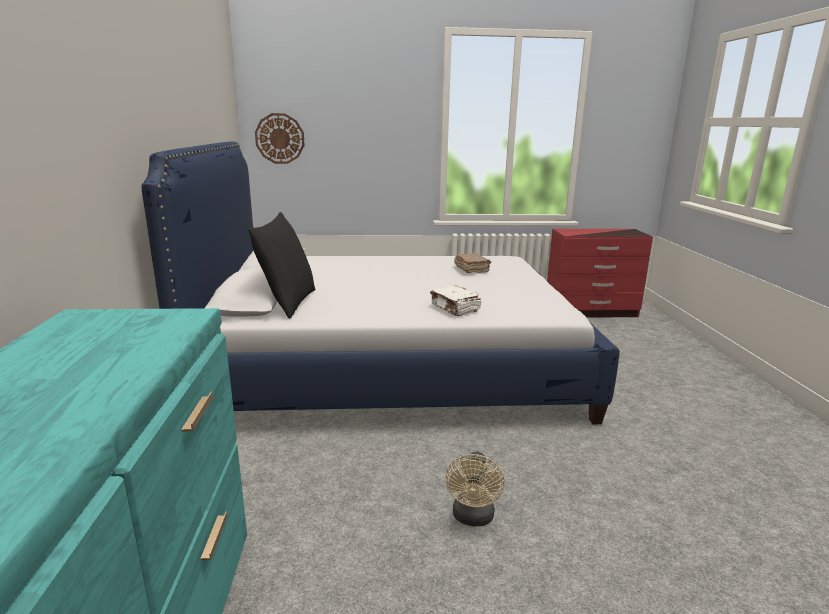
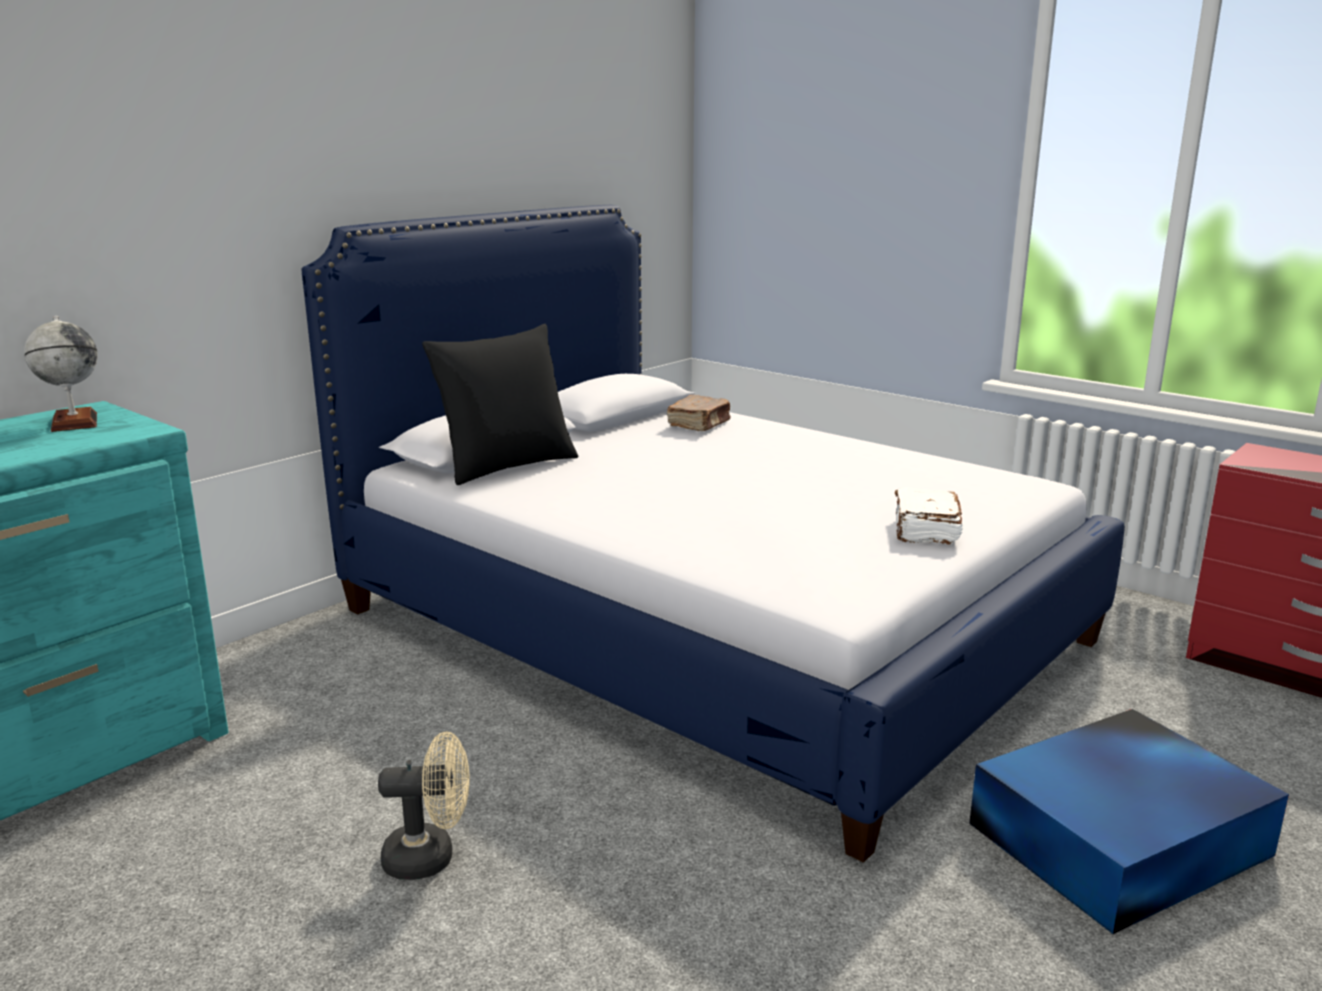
camera: 45 degrees right, 0 degrees up
wall clock [255,113,304,164] -> none
white book [430,285,481,316] -> white book moved to [895,488,963,545]
beige fan [445,451,504,526] -> beige fan turned 150 degrees counterclockwise [378,732,470,880]
brown book [454,253,491,273] -> brown book moved to [667,395,731,431]
none -> globe [24,316,98,432]
none -> blue storage box [969,709,1289,934]

